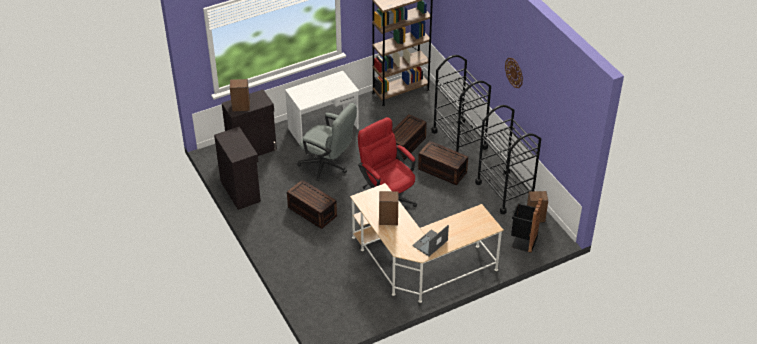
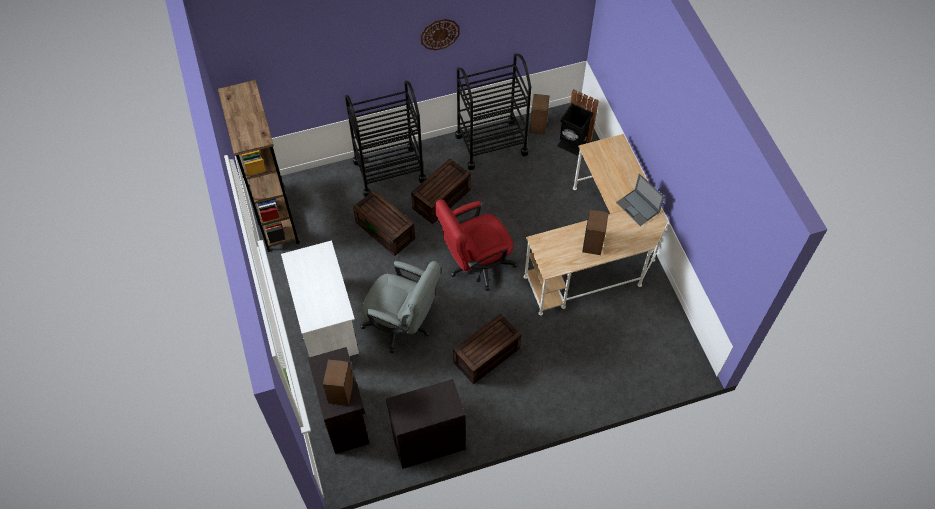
camera: 80 degrees left, 15 degrees up
grey office chair [297,103,357,181] -> grey office chair turned 75 degrees clockwise [360,261,441,353]

